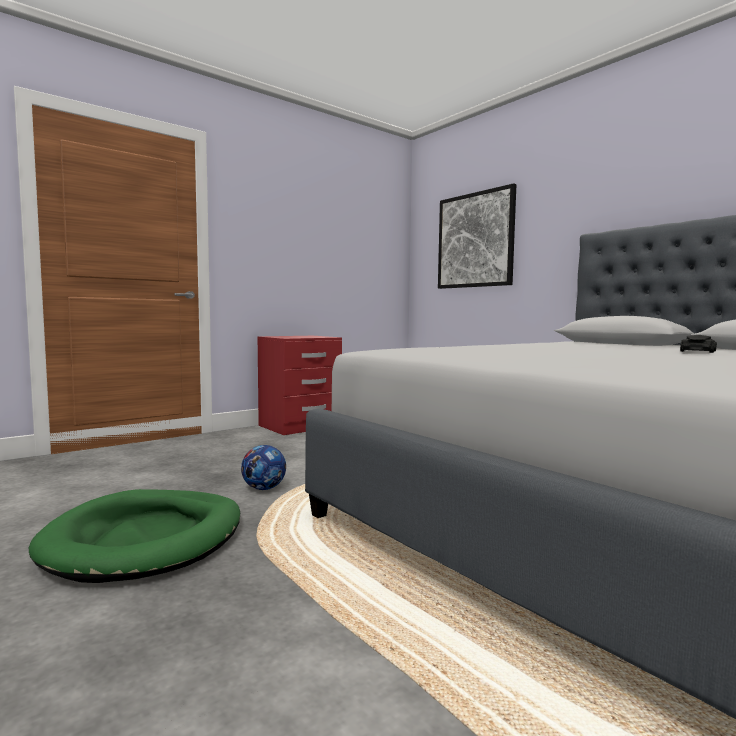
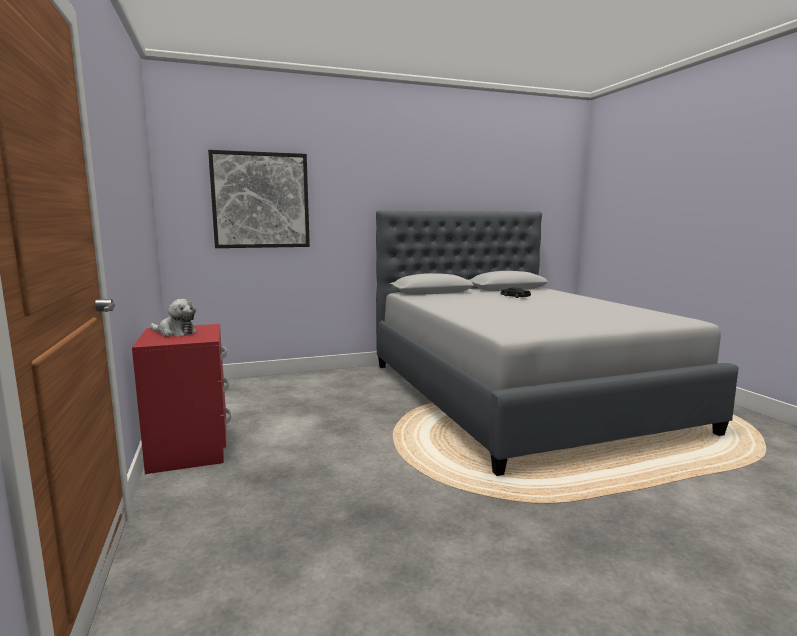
camera: 70 degrees left, 5 degrees up
green dog bed [29,489,240,583] -> none
football [241,445,286,490] -> none
none -> plush toy [150,299,197,337]

